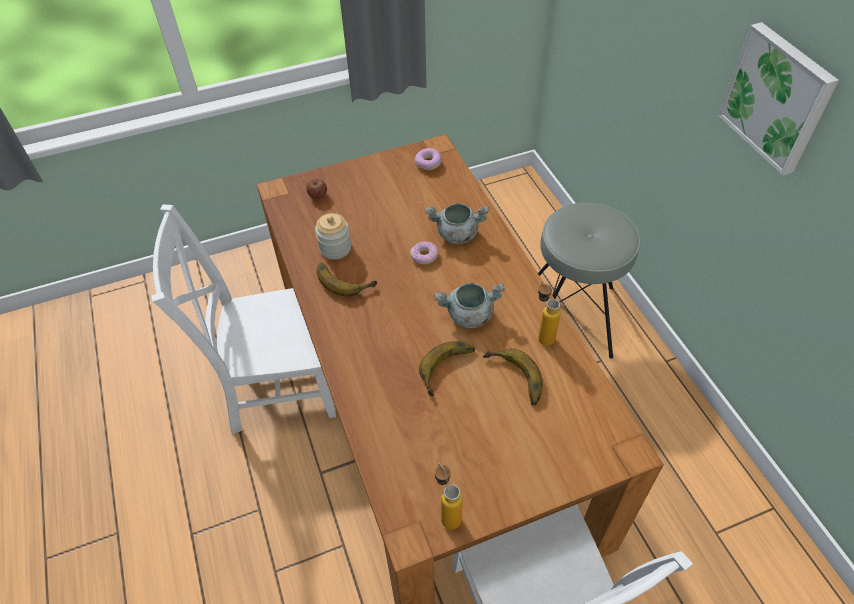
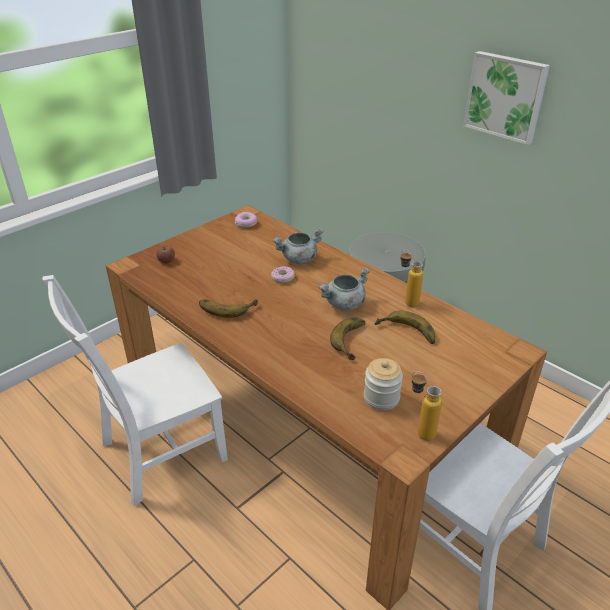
camera: 25 degrees left, 15 degrees down
jar [315,213,351,260] -> jar moved to [364,358,403,410]

